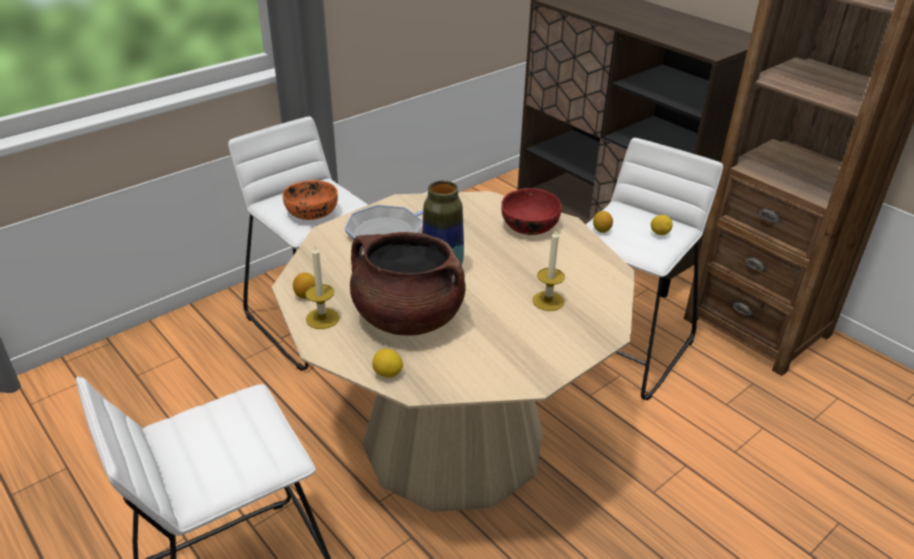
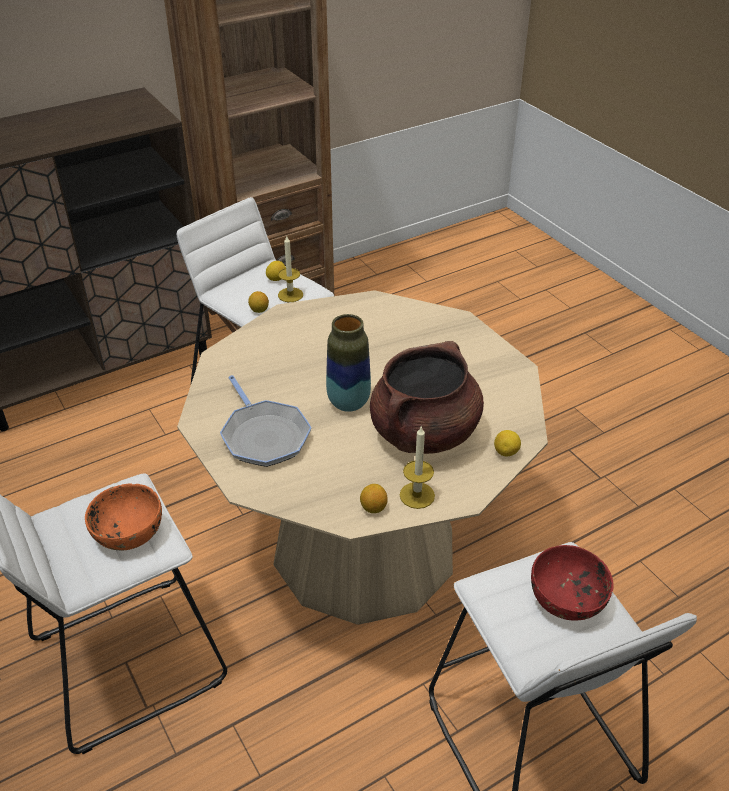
camera: 80 degrees left, 5 degrees up
red bowl [501,188,562,235] -> red bowl moved to [531,545,614,621]
candle [533,230,565,311] -> candle moved to [278,236,303,302]

